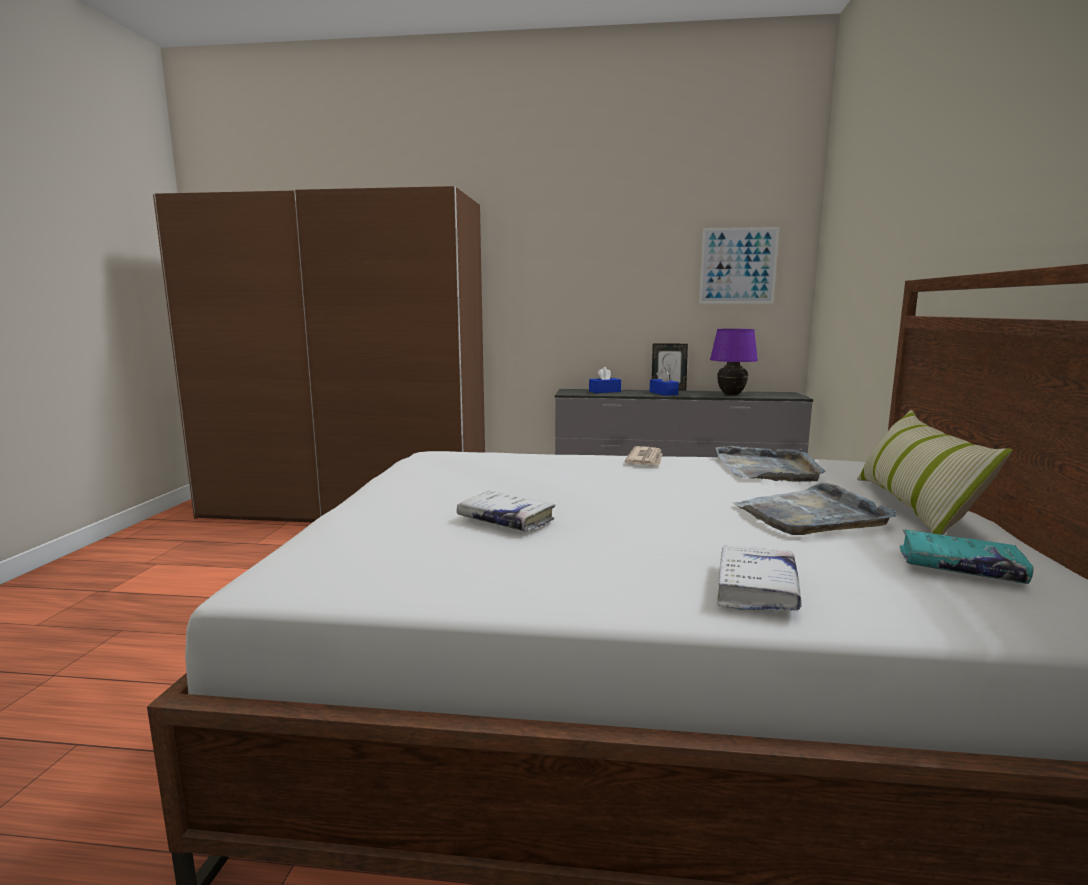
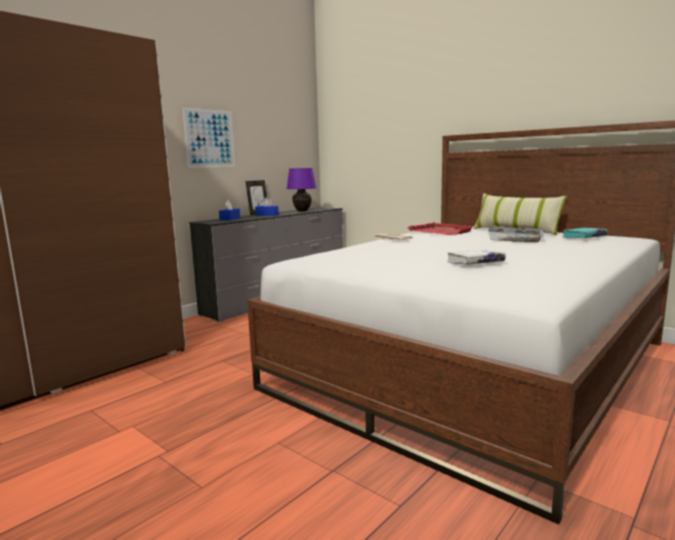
camera: 55 degrees left, 0 degrees up
picture [699,227,779,303] -> picture moved to [183,108,235,168]
grey tray [715,446,826,482] -> red tray [407,222,472,235]
white book [717,545,802,611] -> none

